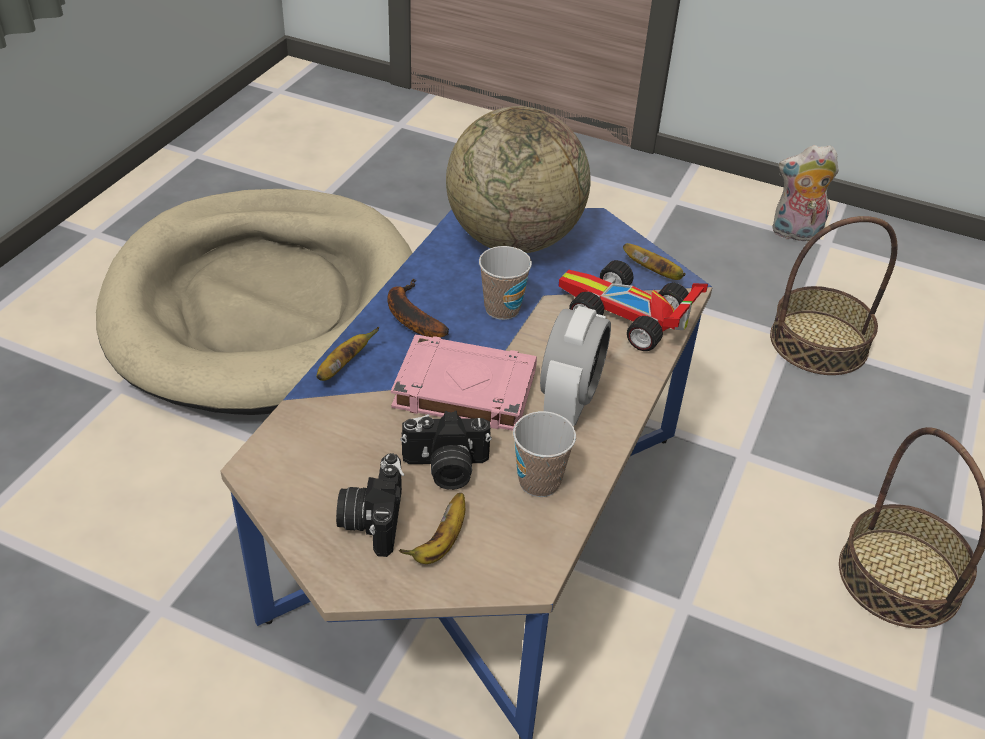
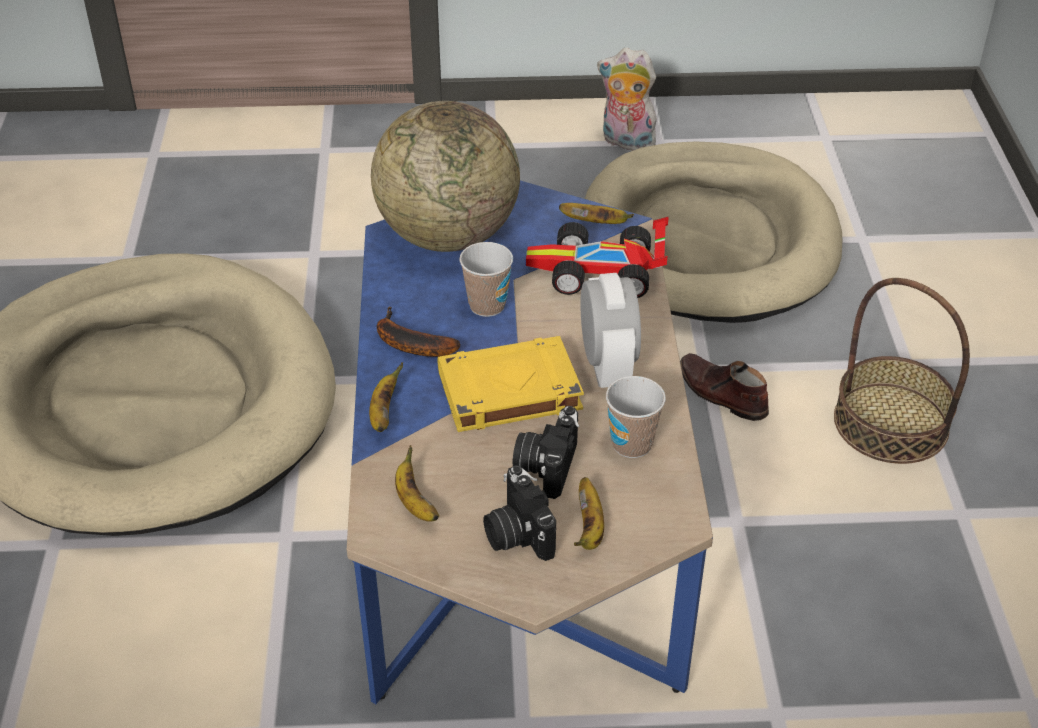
camera: 25 degrees left, 0 degrees up
pink book [391,334,537,431] -> yellow book [437,336,584,432]
camera [400,411,492,490] -> camera turned 135 degrees clockwise [513,406,579,499]
basket [770,216,898,375] -> beige dog bed [585,142,843,323]
plush toy [772,145,839,241] -> plush toy turned 45 degrees clockwise [597,47,661,151]
none -> banana [395,445,439,522]
none -> brown shoe [680,353,769,421]

